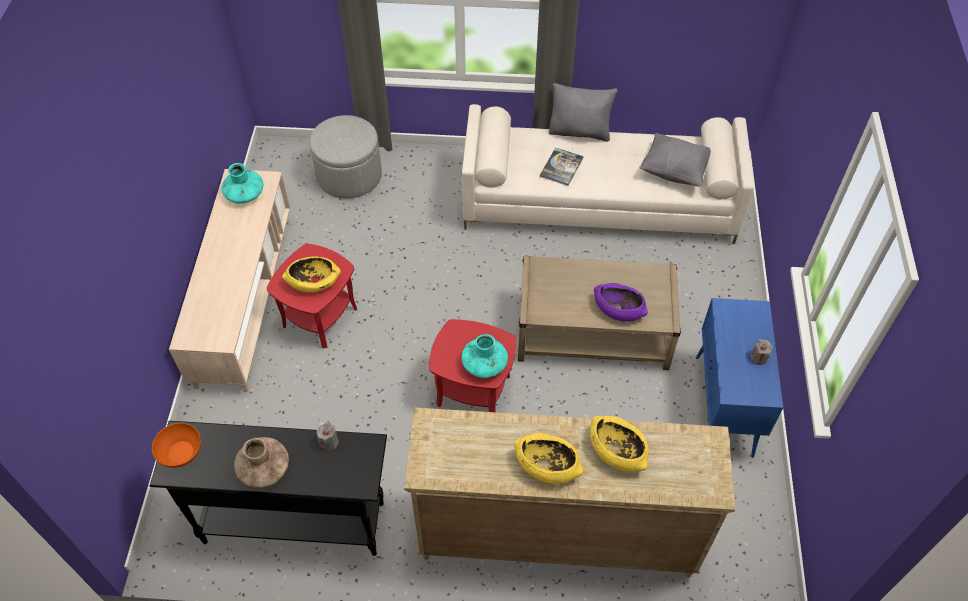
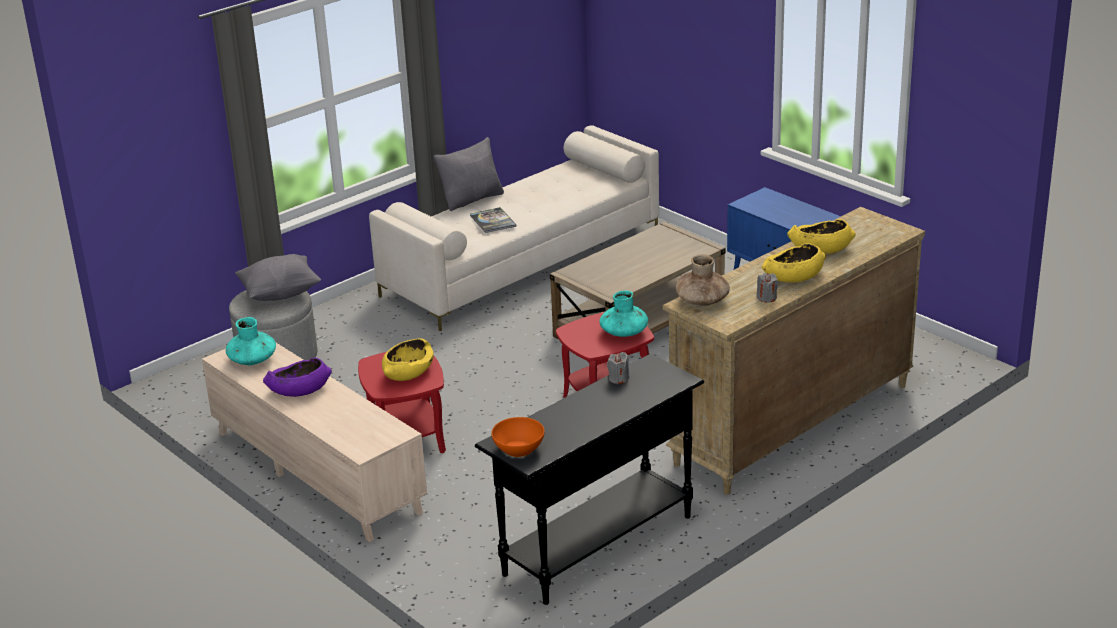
camera: 45 degrees left, 25 degrees down
brown vase [234,437,289,488] -> brown vase moved to [676,254,730,306]
purple bowl [594,283,648,322] -> purple bowl moved to [263,357,332,397]
grey pillow [640,133,711,187] -> grey pillow moved to [235,254,321,301]
grey candle [751,339,773,365] -> grey candle moved to [757,273,779,303]

